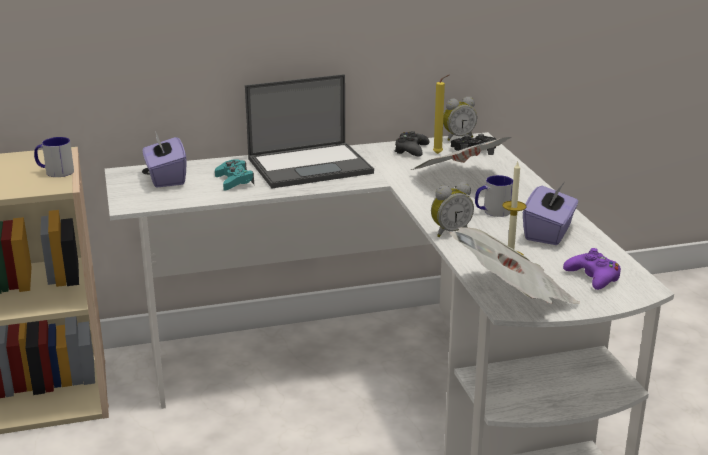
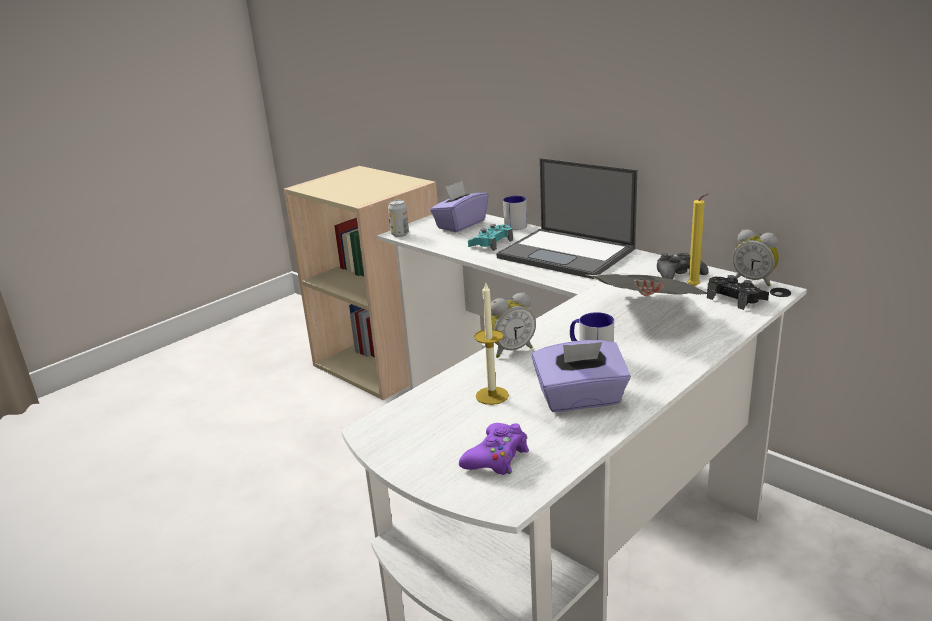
camera: 60 degrees right, 0 degrees up
mug [34,137,74,177] -> mug moved to [503,196,527,230]
alarm clock [431,182,474,237] -> alarm clock turned 60 degrees counterclockwise [491,293,536,358]
newspaper [449,227,580,304] -> none
none -> can [388,200,409,237]

